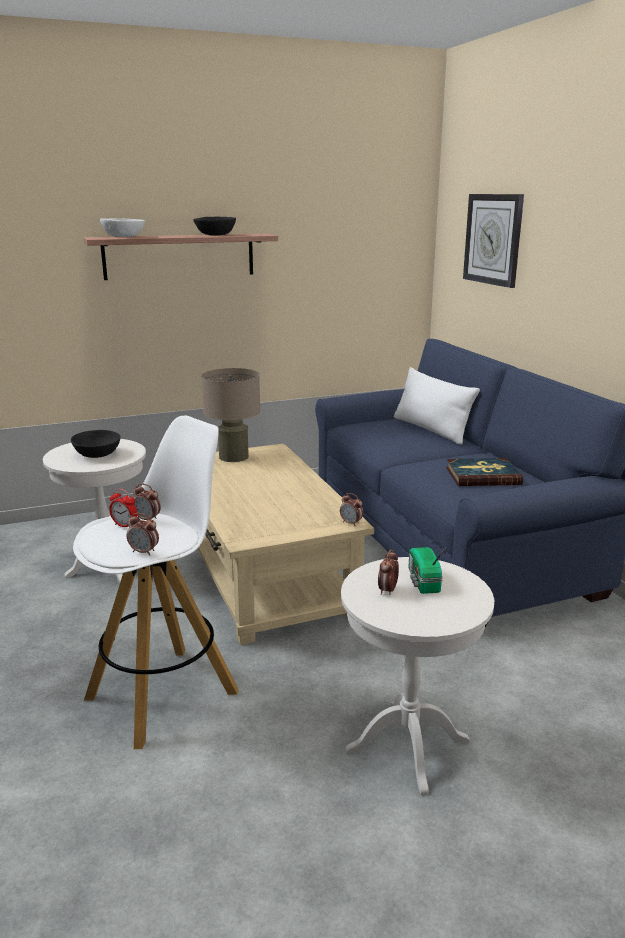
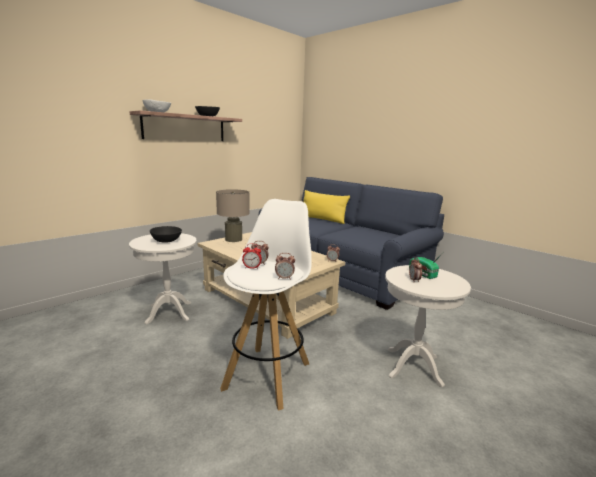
camera: 25 degrees left, 5 degrees down
white pillow [394,367,480,445] -> yellow pillow [304,190,350,224]
book [446,458,523,486] -> none
wall clock [463,194,524,288] -> none

